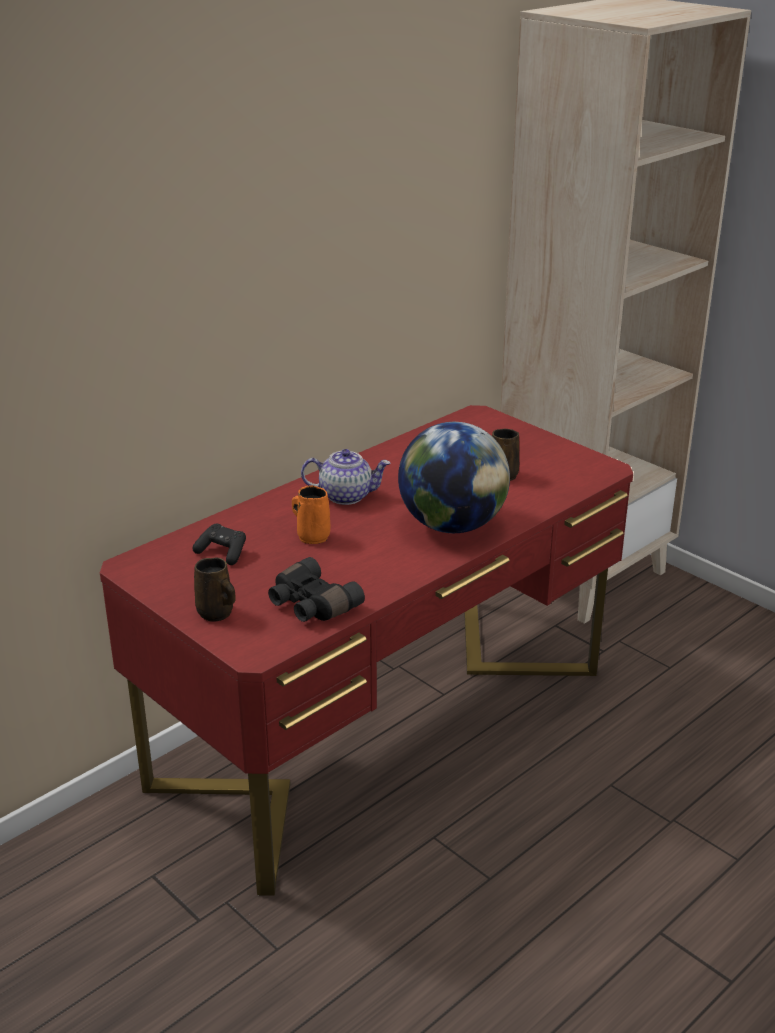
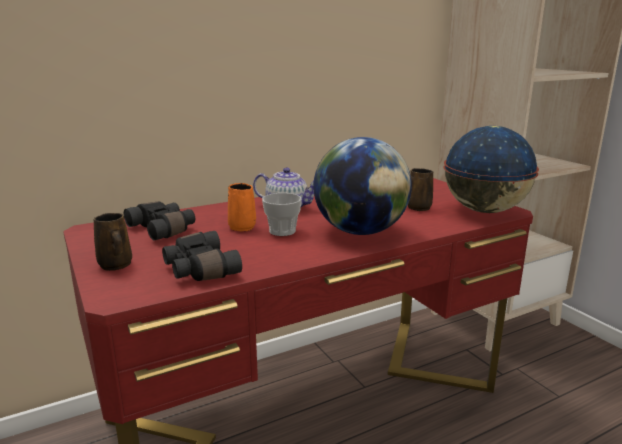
camera: 15 degrees right, 10 degrees down
black game controller [193,523,246,565] -> black binoculars [124,202,195,240]
none -> cup [262,193,302,236]
none -> globe [443,126,539,213]

